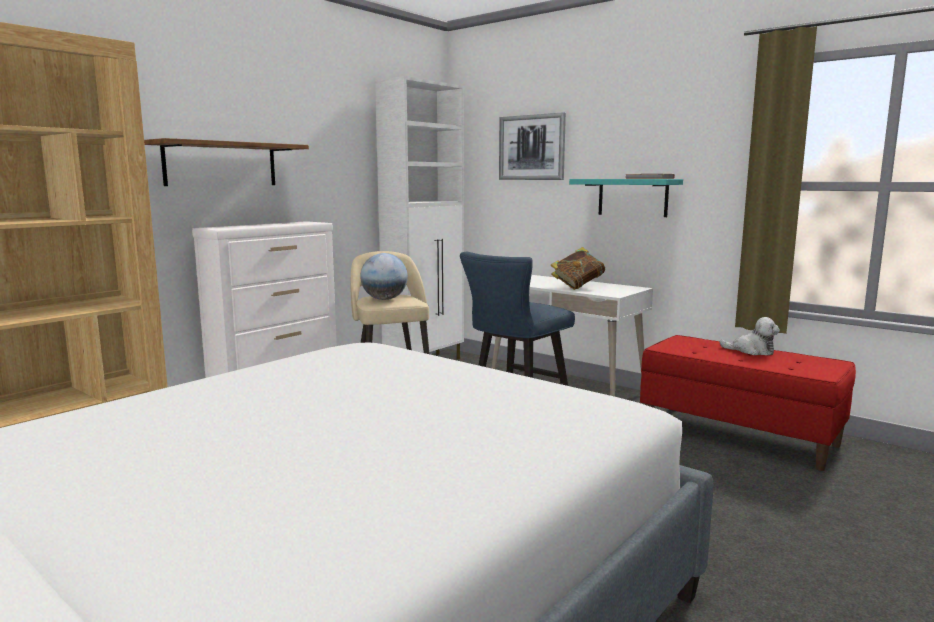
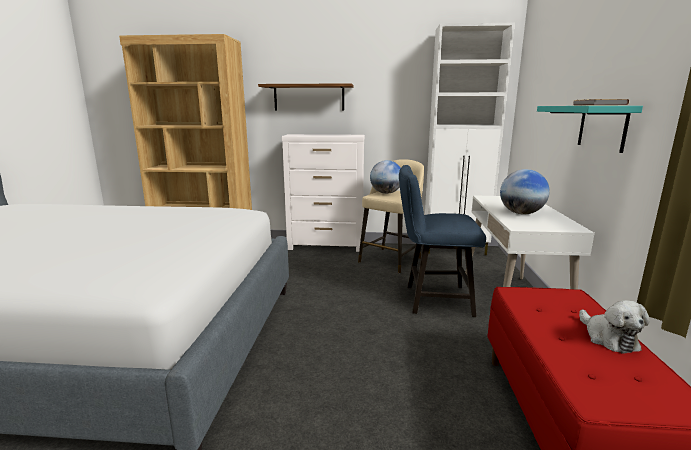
camera: 55 degrees right, 5 degrees up
picture [499,112,566,180] -> none
book [551,247,605,290] -> globe [500,169,550,214]

